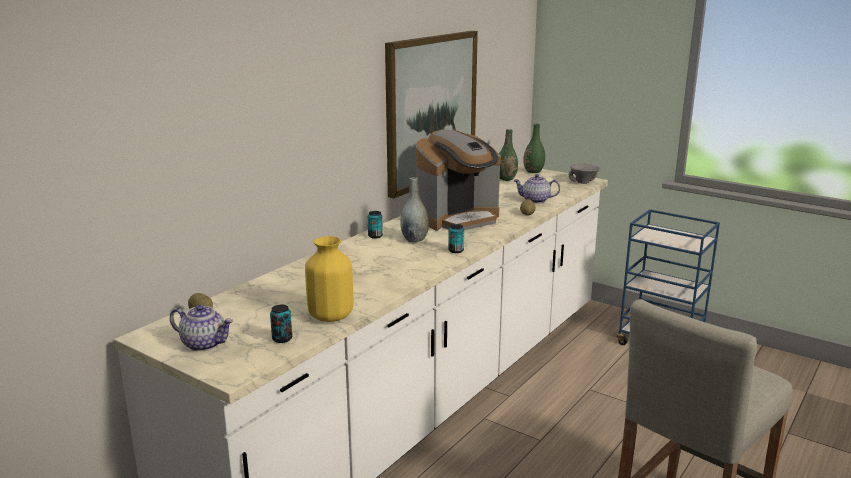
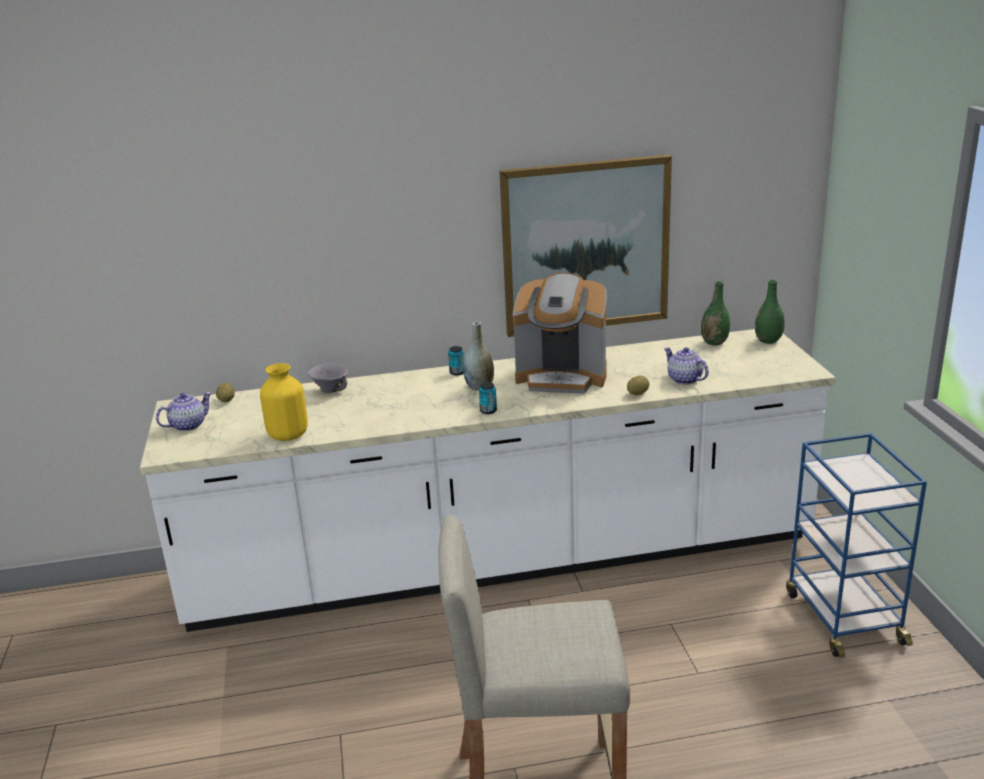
camera: 45 degrees right, 5 degrees up
teapot [170,304,233,351] -> teapot turned 105 degrees counterclockwise [156,392,212,431]
can [270,305,292,343] -> none
grey bowl [569,163,600,184] -> grey bowl moved to [308,363,348,393]

